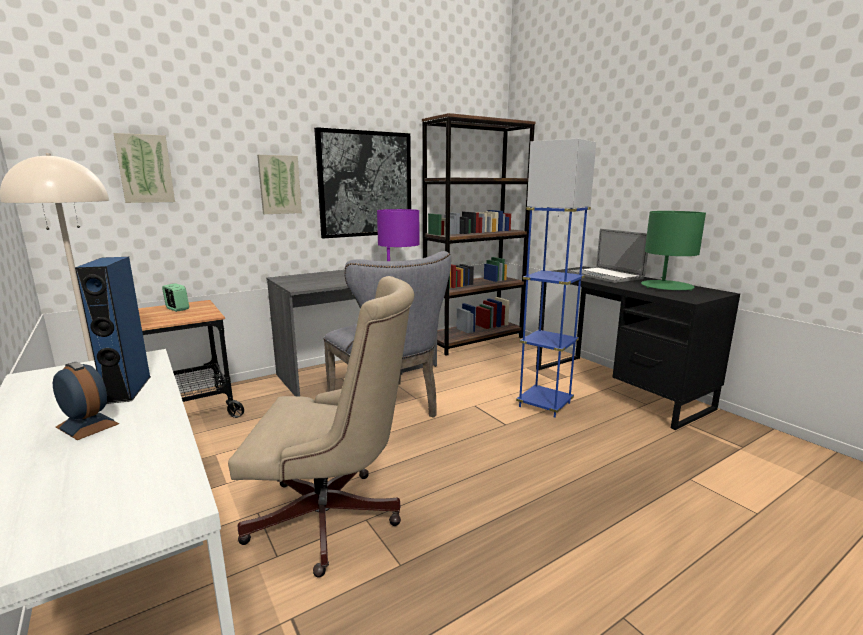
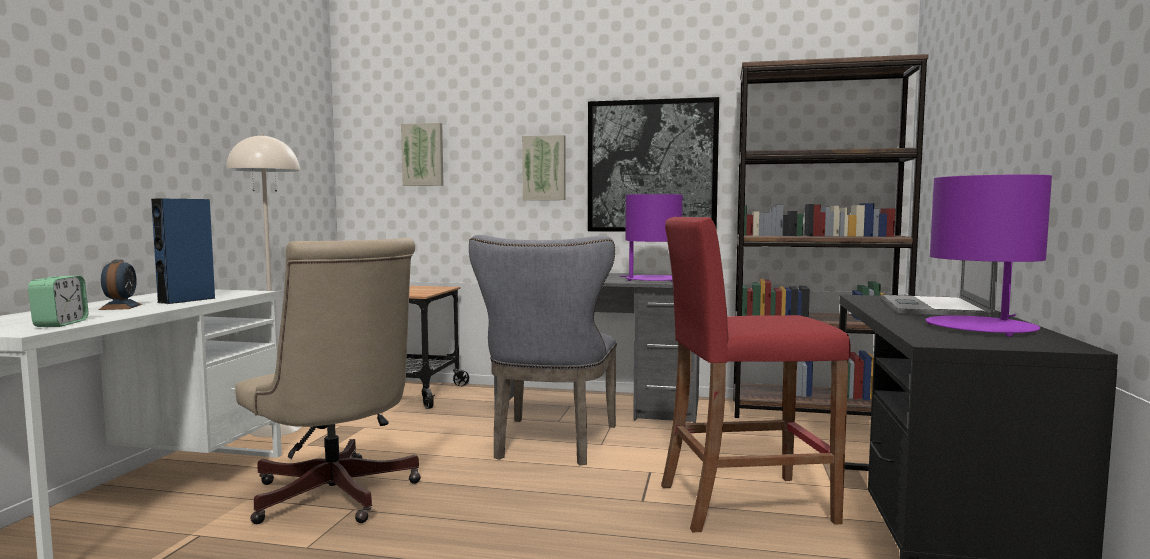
camera: 45 degrees right, 10 degrees down
alarm clock [162,283,189,312] -> alarm clock moved to [28,275,89,327]
blue floor lamp [516,139,596,418] -> red stool [661,217,851,532]
green table lamp [641,211,706,291] -> purple table lamp [926,174,1052,337]

